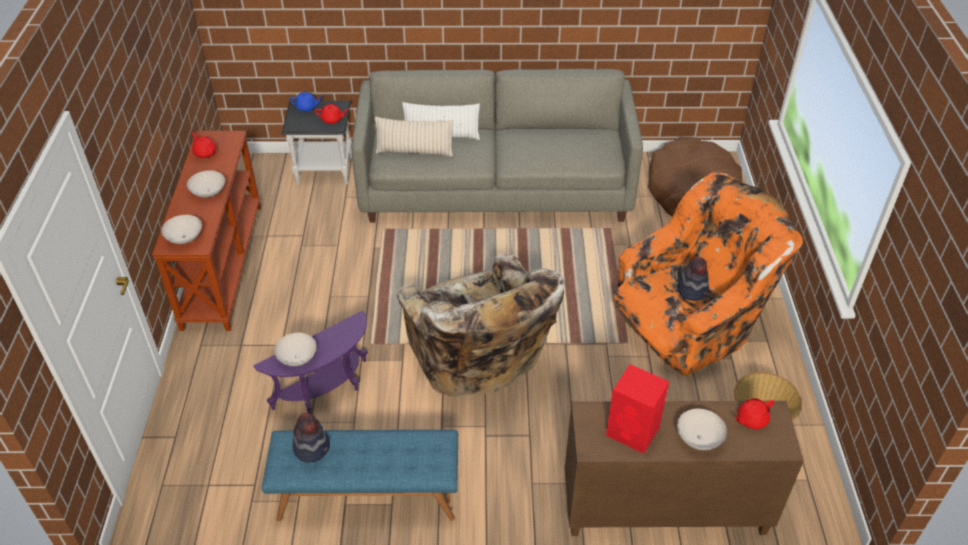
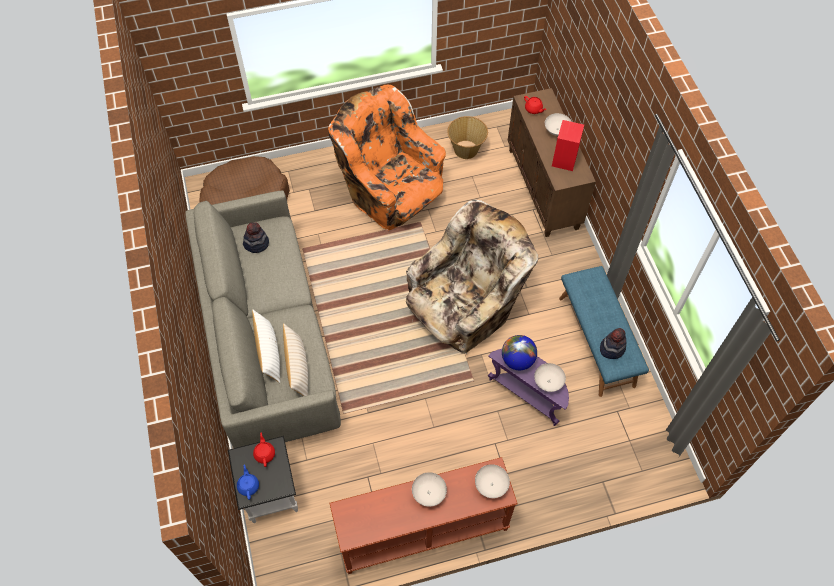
camera: 105 degrees left, 15 degrees up
red teapot [192,132,217,158] -> none
hat [677,257,709,301] -> hat moved to [243,222,269,253]
none -> globe [502,335,537,370]

